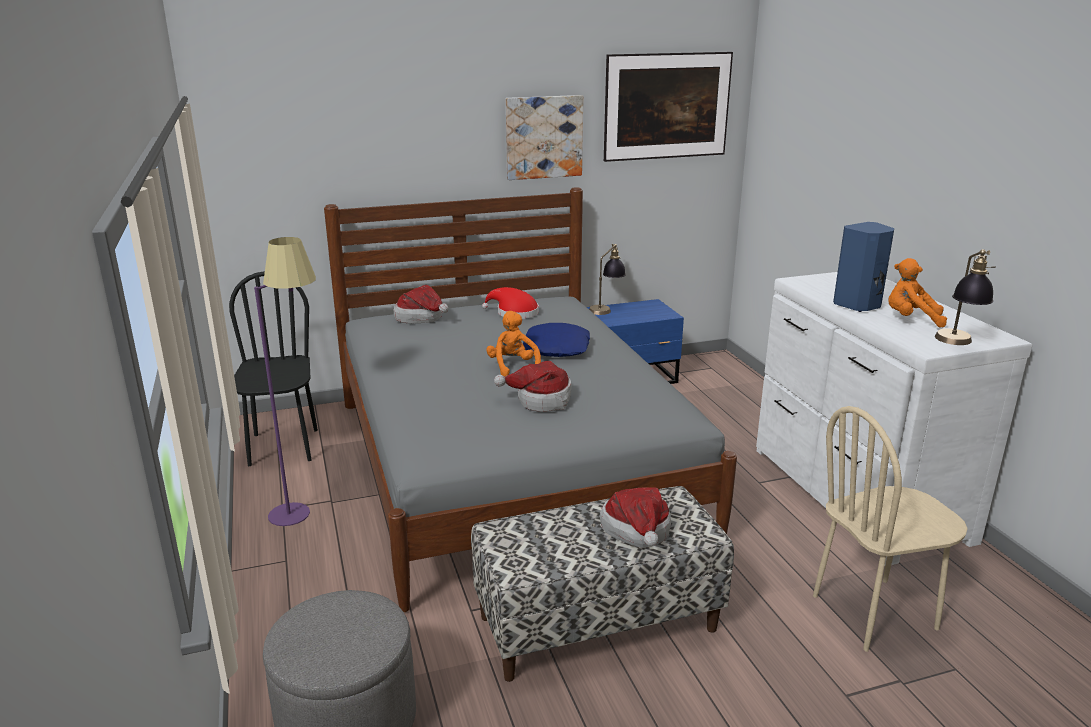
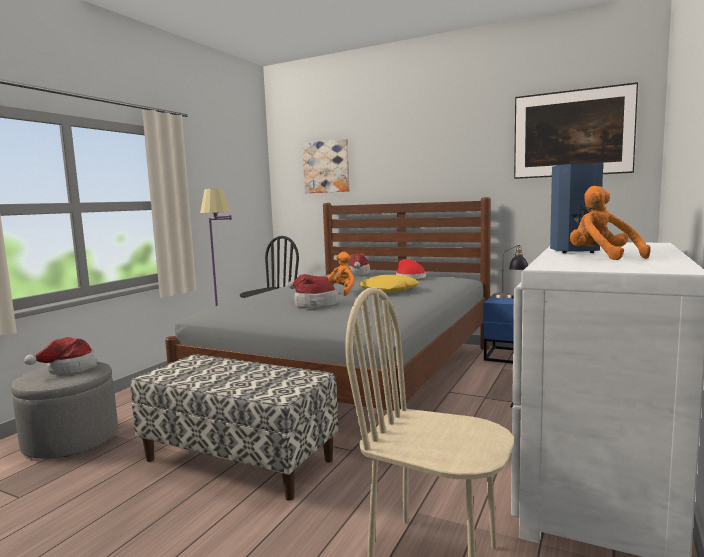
camera: 45 degrees right, 15 degrees down
picture [506,95,583,180] -> picture moved to [302,139,350,193]
blue pillow [523,323,590,357] -> yellow pillow [358,275,419,292]
hat [600,487,671,548] -> hat moved to [24,337,97,375]
table lamp [935,249,996,345] -> none

